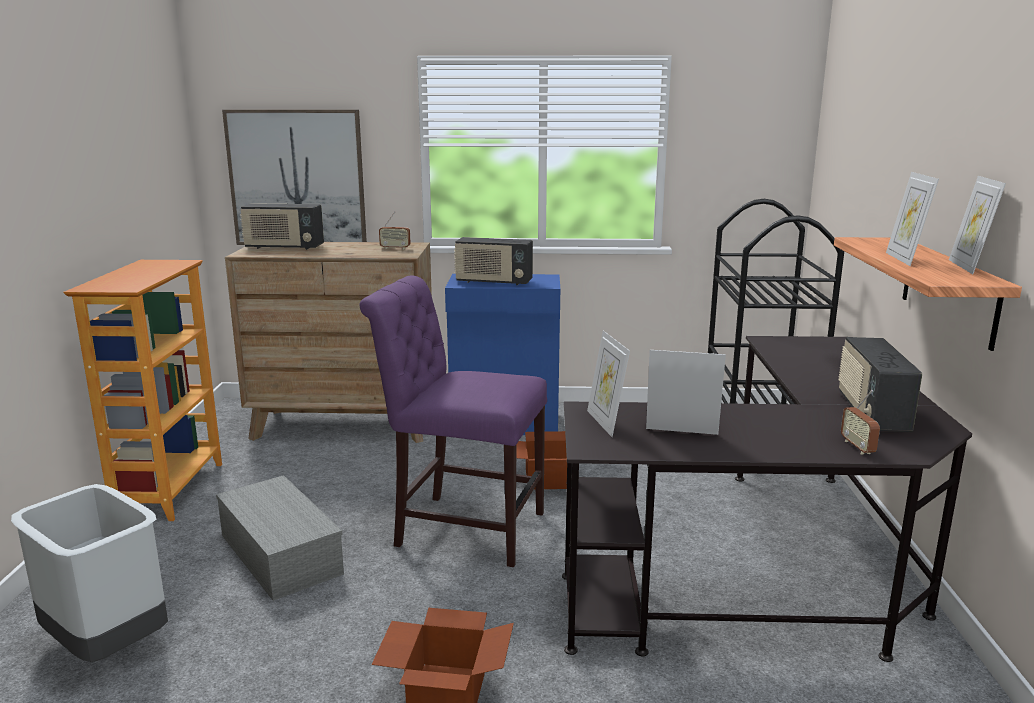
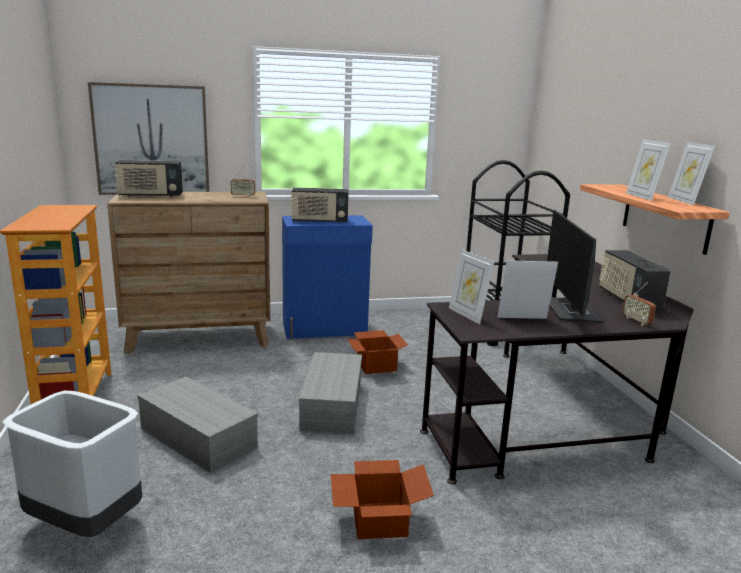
camera: 15 degrees left, 0 degrees up
purple chair [360,275,547,567] -> grey storage box [299,352,362,434]
none -> monitor [547,210,603,323]

